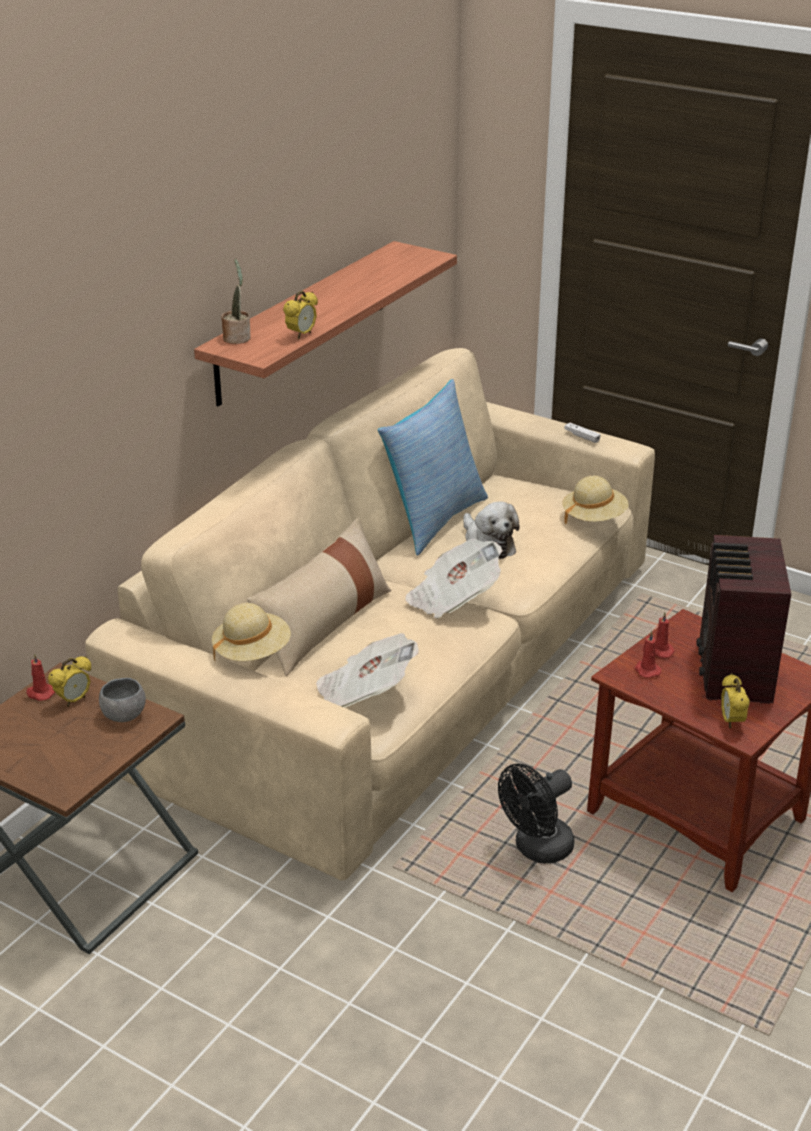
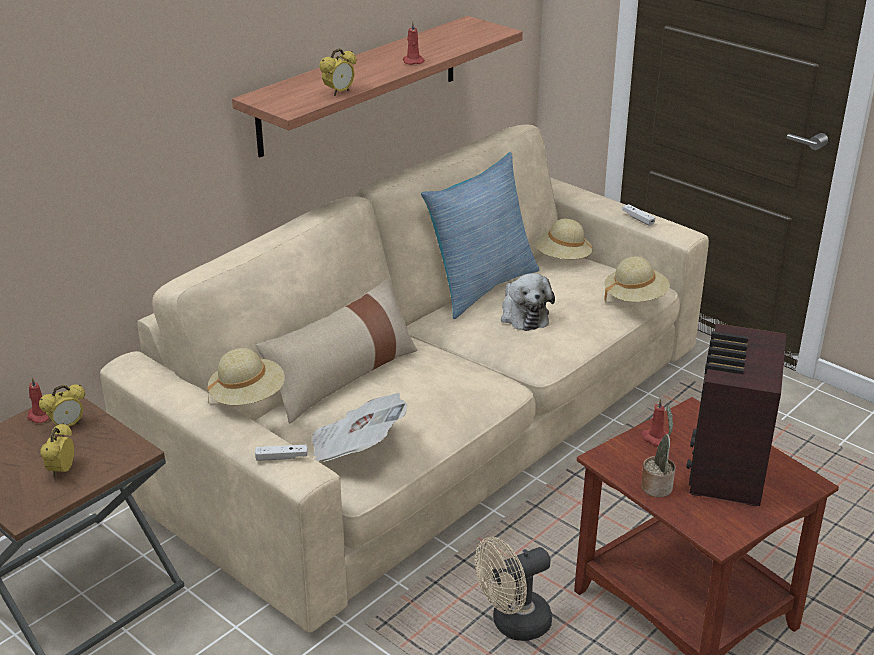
camera: 10 degrees right, 0 degrees up
grey bowl [99,678,146,722] -> none
potted plant [221,259,251,344] -> potted plant moved to [641,405,676,497]
newspaper [405,539,503,618] -> none
black fan [498,763,575,863] -> beige fan [475,537,552,641]
red candle [634,631,661,678] -> red candle moved to [403,21,425,65]
alarm clock [721,674,750,729] -> alarm clock moved to [40,423,74,478]
none -> white game controller [255,445,308,461]
none -> beige hat [534,219,593,259]

